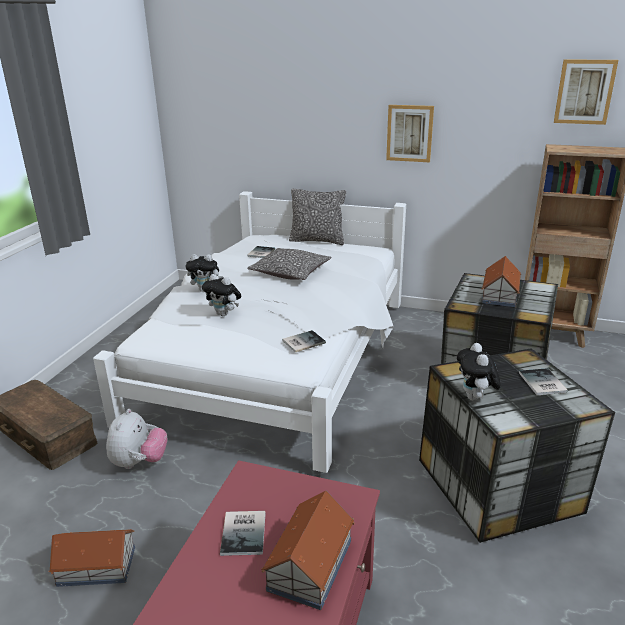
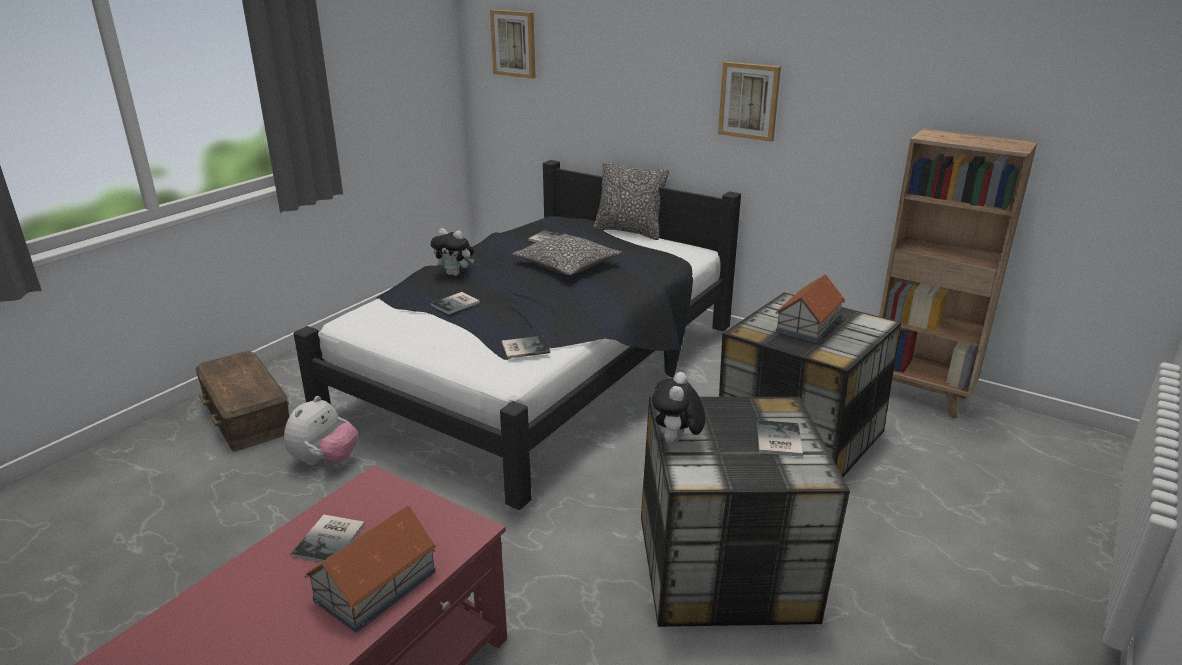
camera: 15 degrees right, 0 degrees up
toy house [49,529,135,587] -> none
white bed [93,191,406,473] -> black bed [293,160,741,510]
plush toy [202,274,241,316] -> book [430,292,480,315]
picture [554,59,618,125] -> picture moved to [490,10,535,79]

